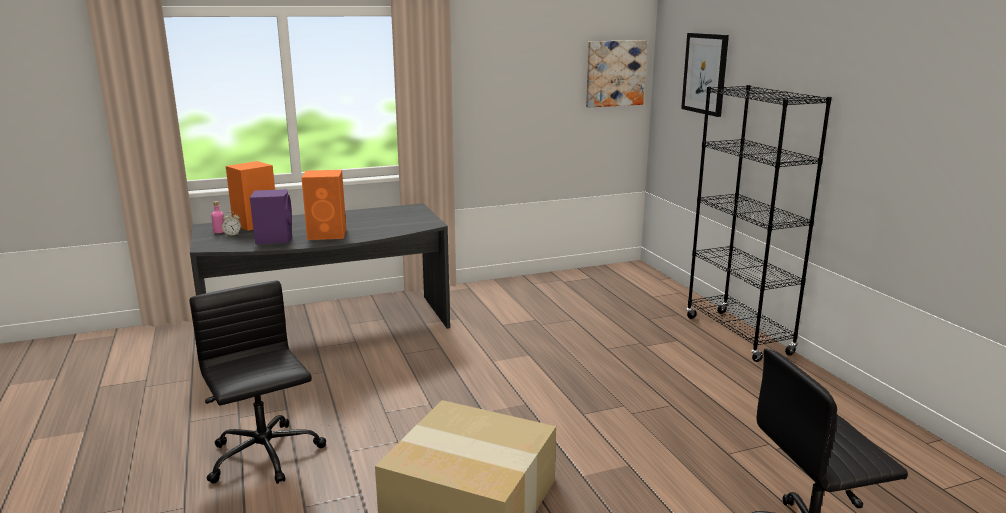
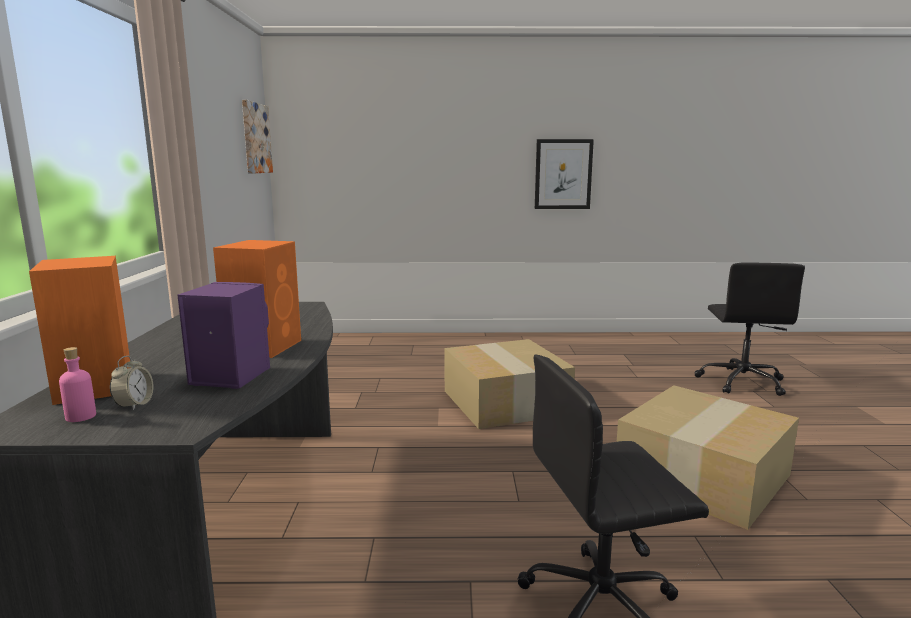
camera: 70 degrees left, 5 degrees down
picture [681,33,729,117] -> picture moved to [535,139,594,209]
black bookcase [686,85,832,362] -> none
none -> cardboard box [444,339,575,429]

